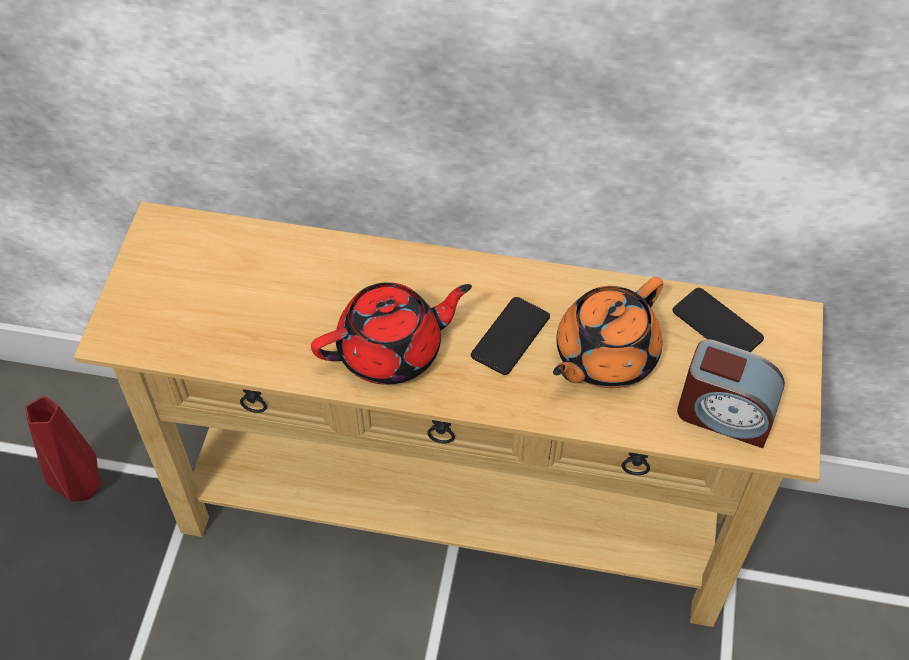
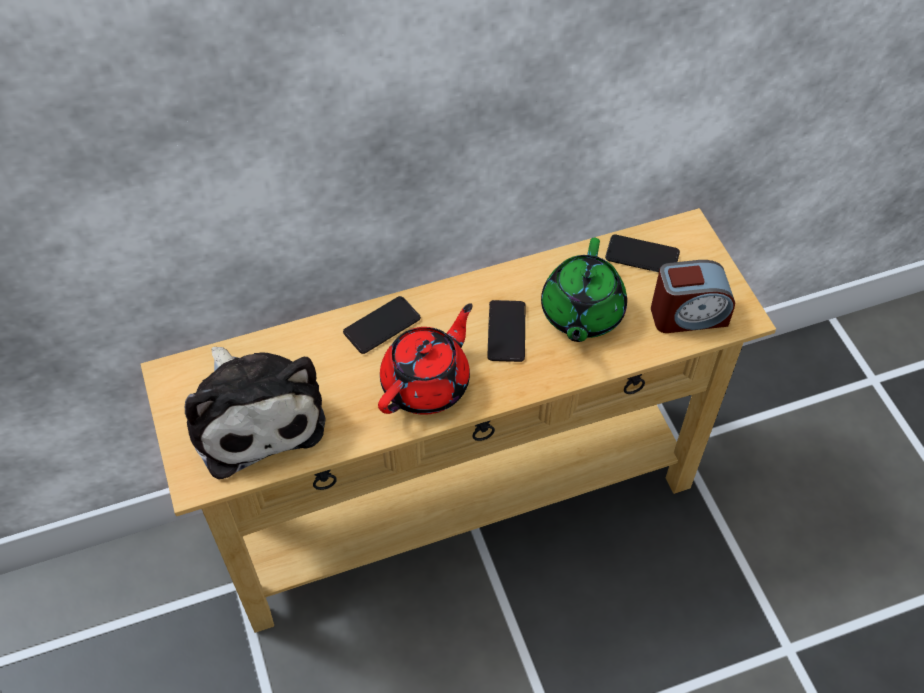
camera: 30 degrees left, 0 degrees up
red vase [25,396,102,502] -> none
orange teapot [553,277,663,388] -> green teapot [541,238,627,342]
none -> plush toy [185,347,326,479]
none -> phone [343,296,421,354]

